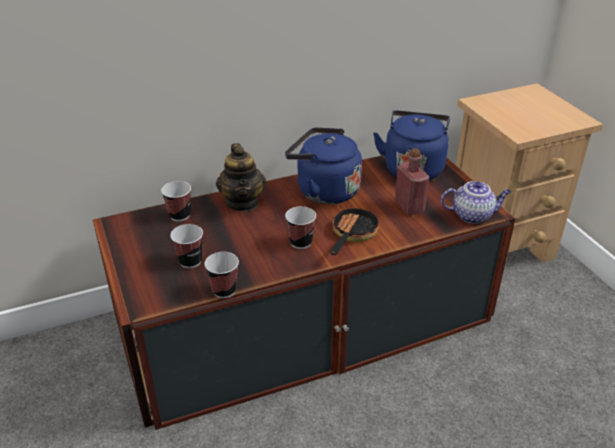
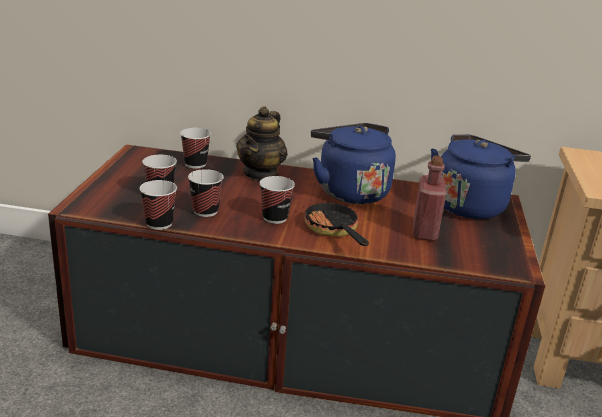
camera: 30 degrees right, 10 degrees down
frying pan [330,205,379,255] -> frying pan turned 75 degrees counterclockwise [303,202,369,246]
teapot [441,181,511,224] -> none
none -> cup [188,169,224,217]

